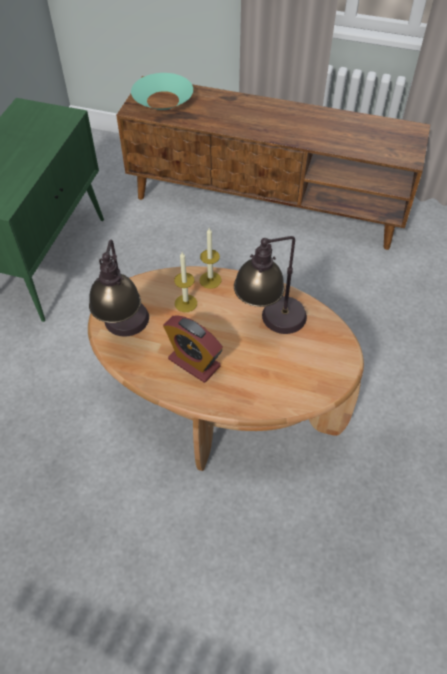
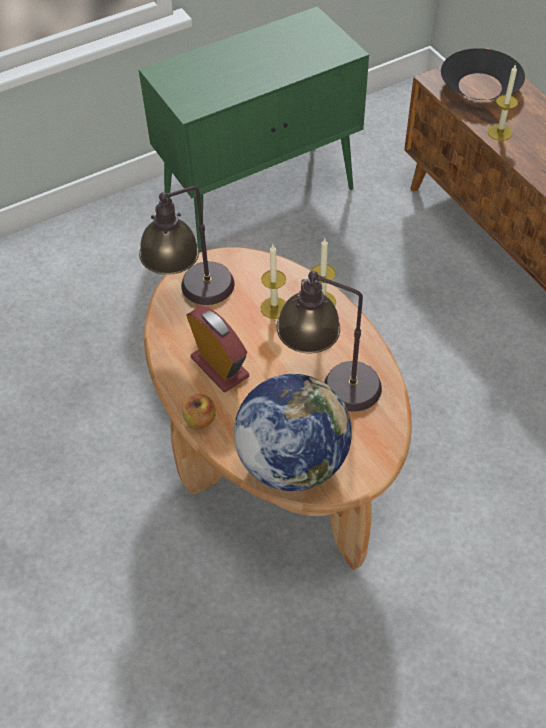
camera: 45 degrees right, 0 degrees up
turquoise bowl [131,73,193,110] -> black bowl [441,48,525,100]
alarm clock [163,315,223,383] -> alarm clock turned 150 degrees clockwise [186,306,249,392]
none -> apple [182,394,216,429]
none -> globe [234,374,352,491]
none -> candle [488,64,518,141]

